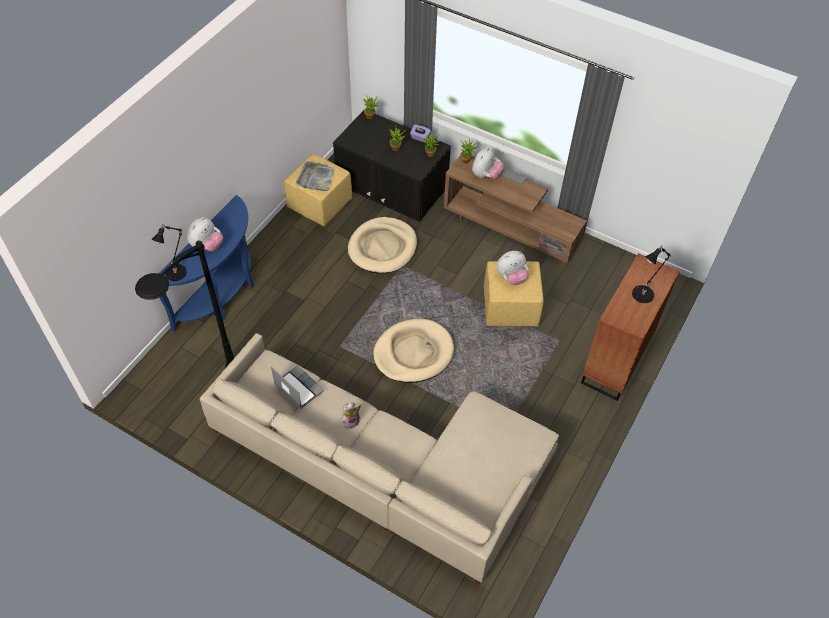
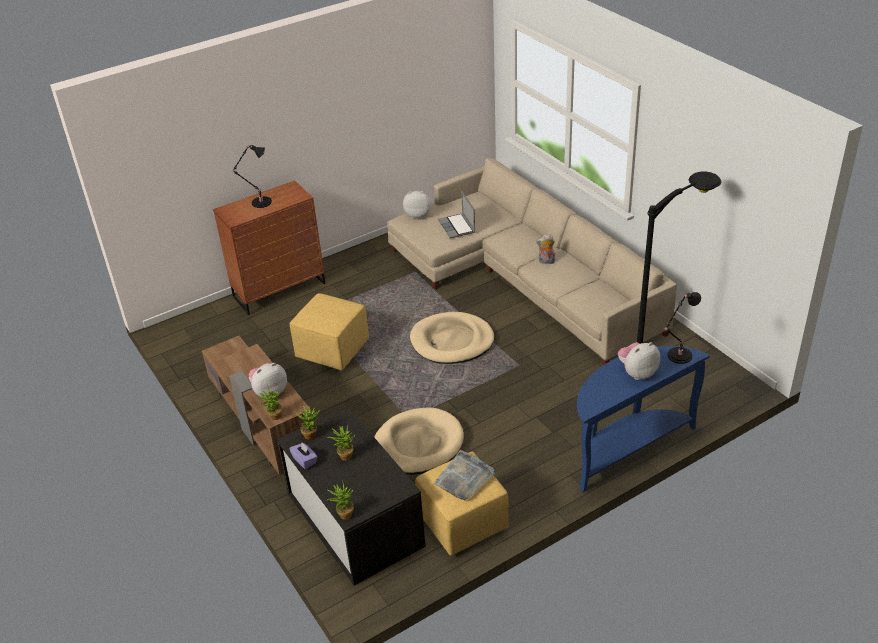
camera: 150 degrees left, 15 degrees down
laptop [271,365,324,409] -> laptop moved to [438,191,475,239]
plush toy [497,251,529,285] -> plush toy moved to [403,191,431,218]

